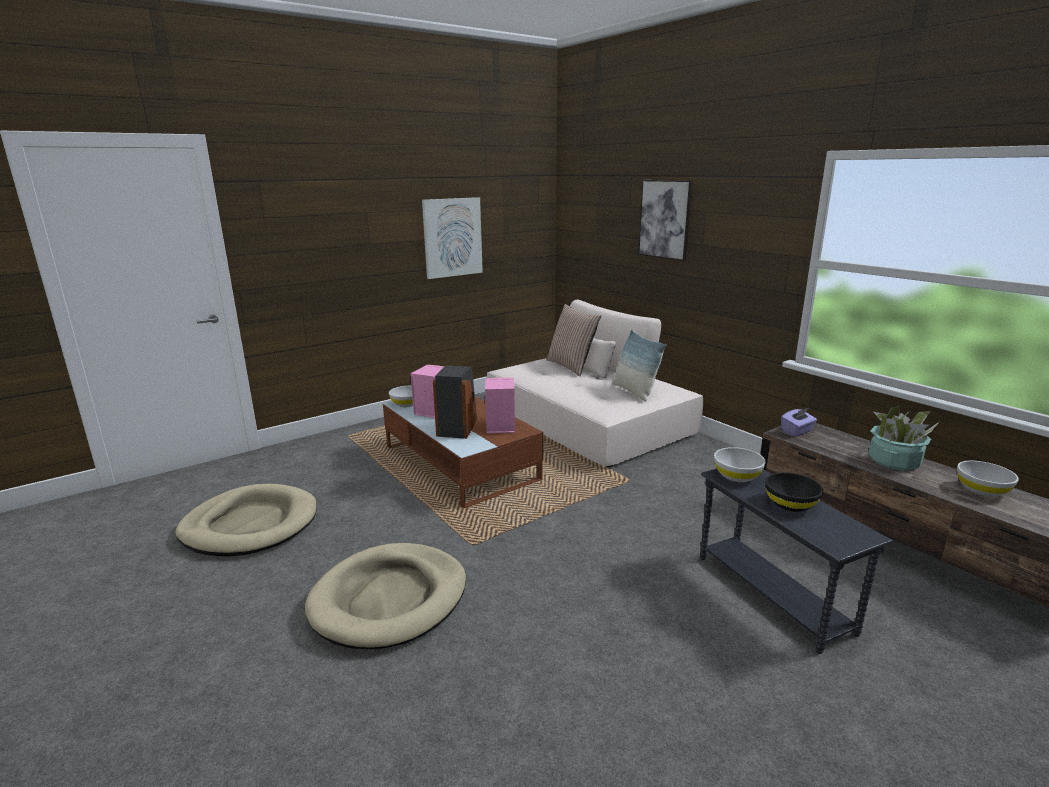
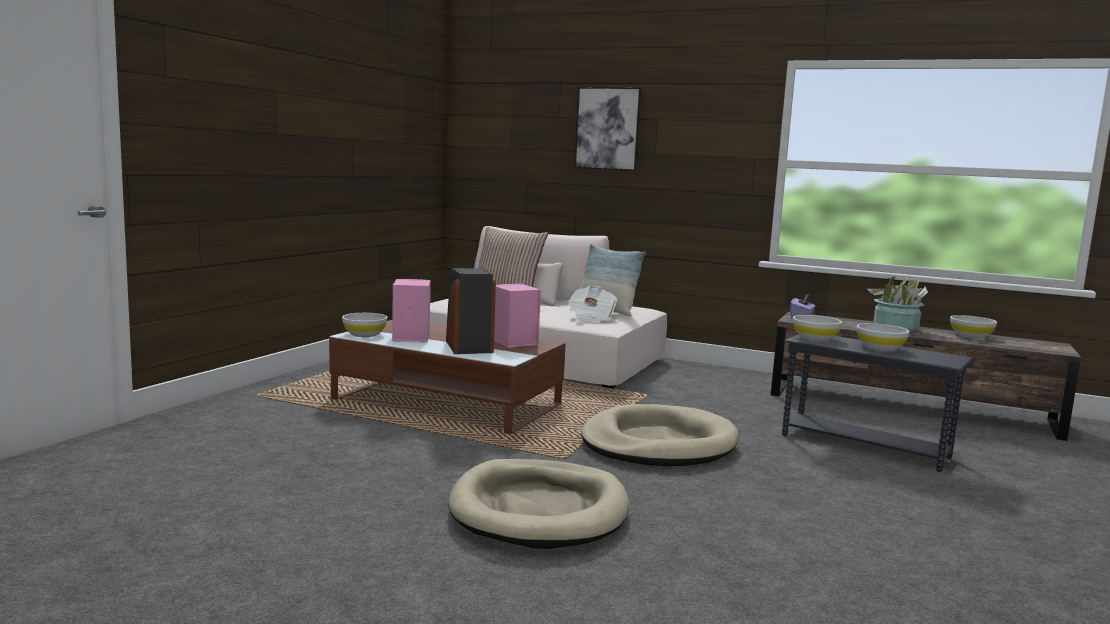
camera: 30 degrees left, 10 degrees down
beige dog bed [175,484,317,557] -> beige dog bed moved to [581,404,739,466]
picture [422,197,483,279] -> none
black bowl [765,472,823,512] -> white bowl [857,323,909,351]
none -> newspaper [567,286,618,323]

